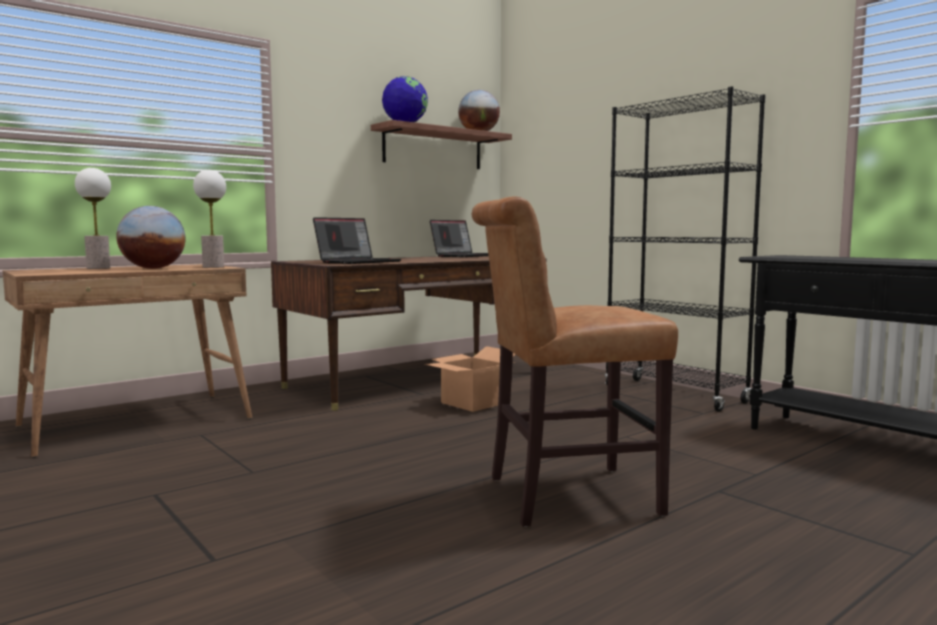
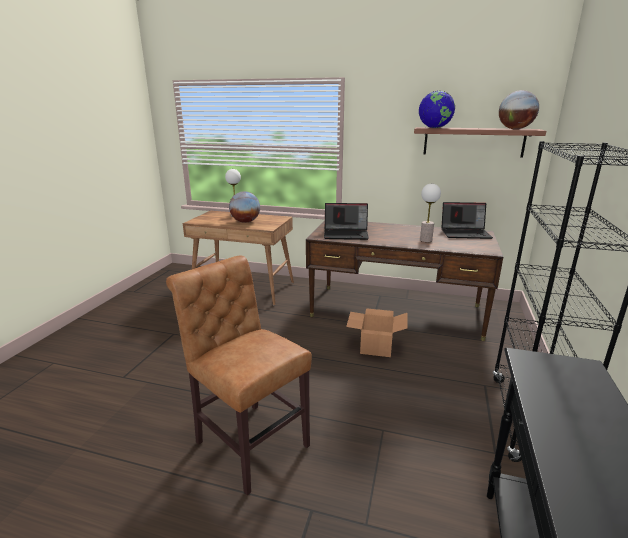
camera: 55 degrees right, 15 degrees up
table lamp [193,170,226,268] -> table lamp moved to [420,184,441,242]

